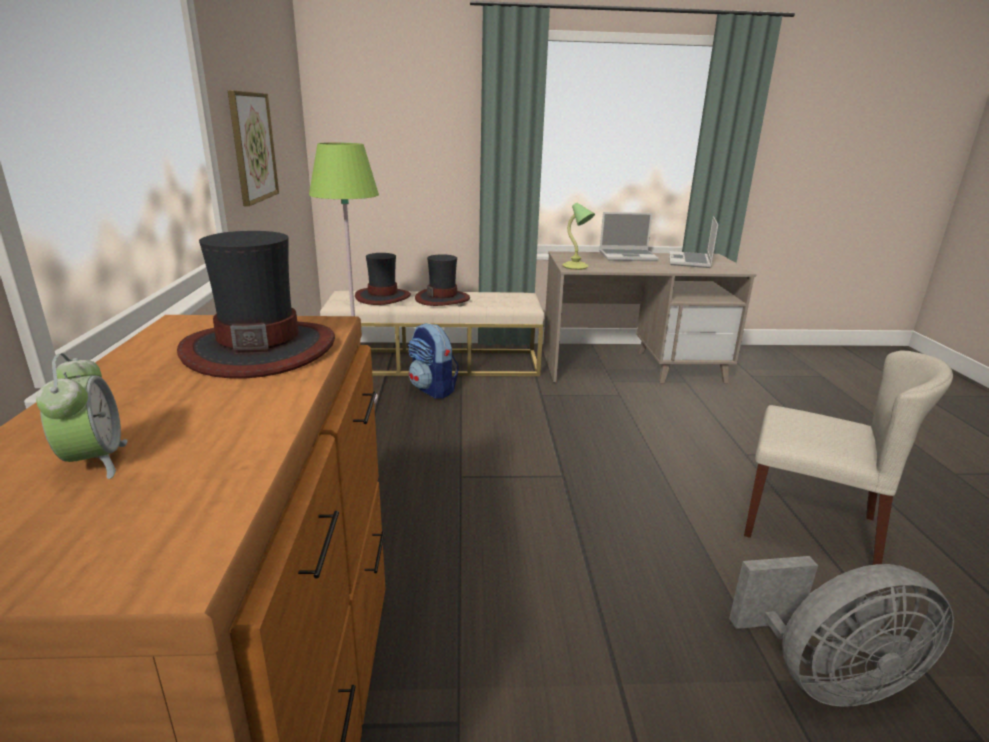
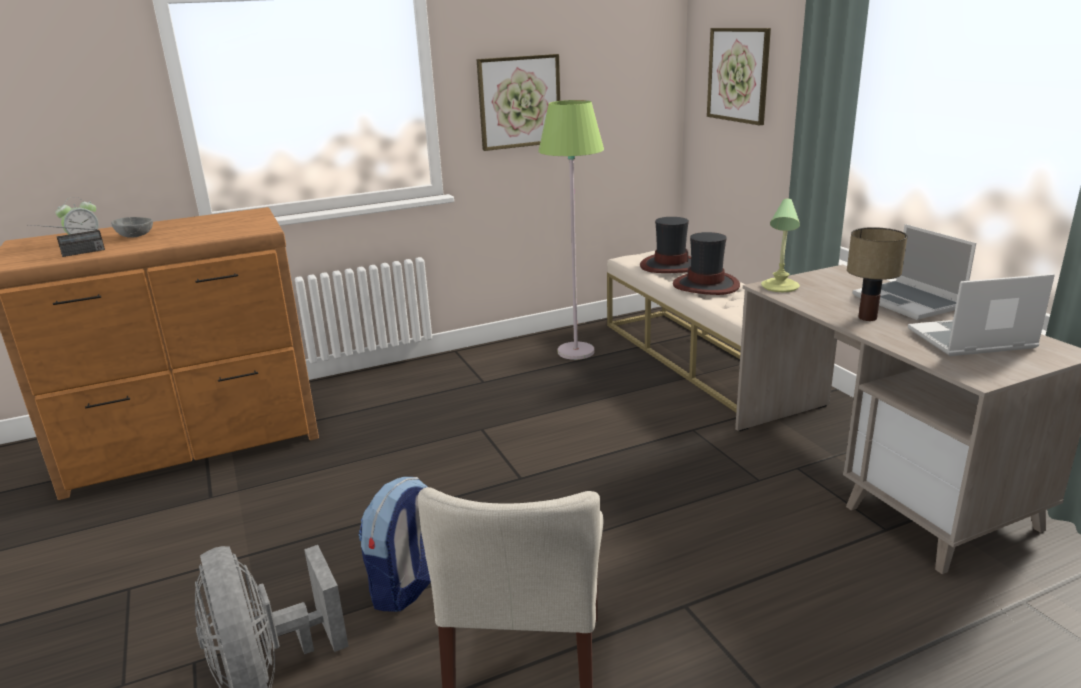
camera: 70 degrees right, 0 degrees up
hat [177,231,335,378] -> none
backpack [408,323,459,399] -> backpack moved to [358,477,431,612]
none -> radio [27,225,105,257]
none -> grey bowl [111,217,153,238]
none -> picture [707,28,771,125]
none -> table lamp [847,227,908,321]

